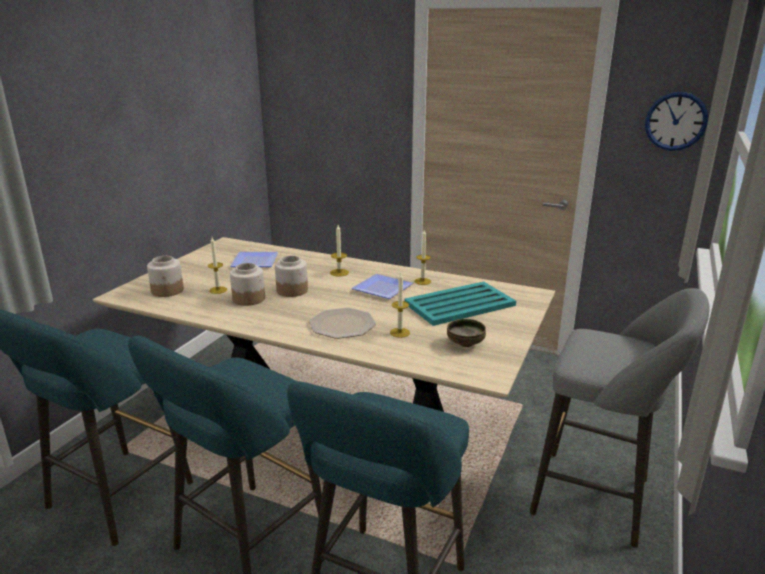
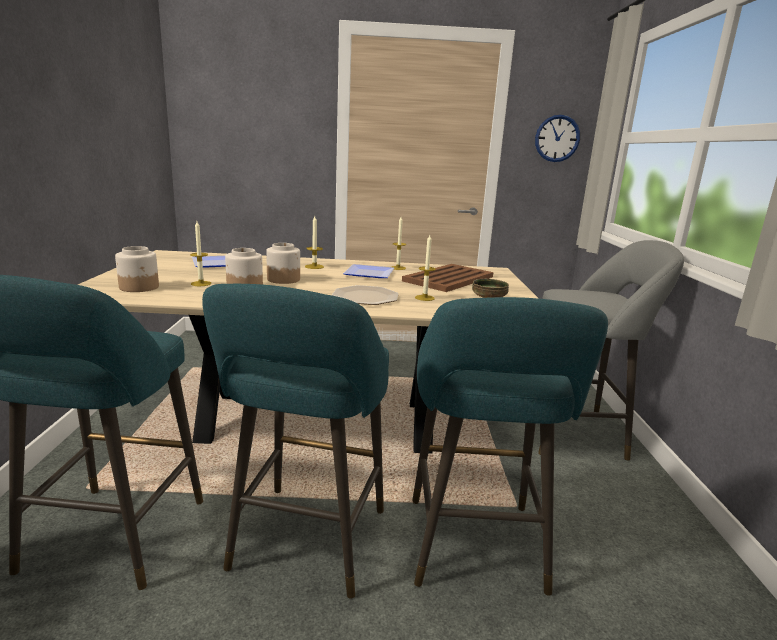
camera: 25 degrees left, 5 degrees down
turquoise tray [404,281,516,326] -> brown tray [402,264,493,292]

